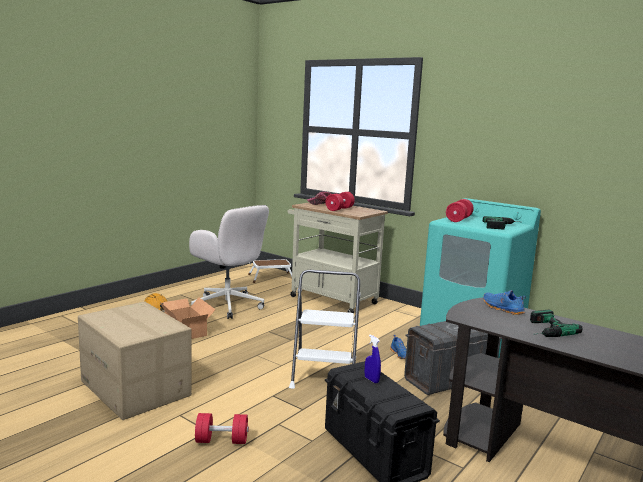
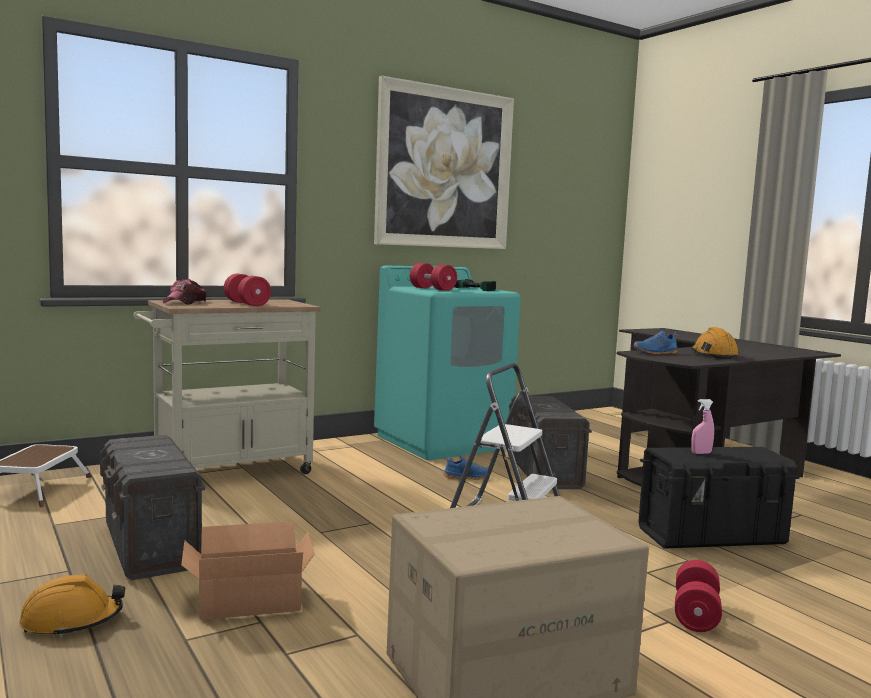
camera: 70 degrees left, 5 degrees down
white office chair [189,205,269,319] -> grey storage box [100,435,205,580]
blue spray bottle [365,334,381,383] -> pink spray bottle [691,399,714,454]
power drill [530,310,582,337] -> orange hard hat [691,327,739,359]
none -> picture [374,76,514,249]

